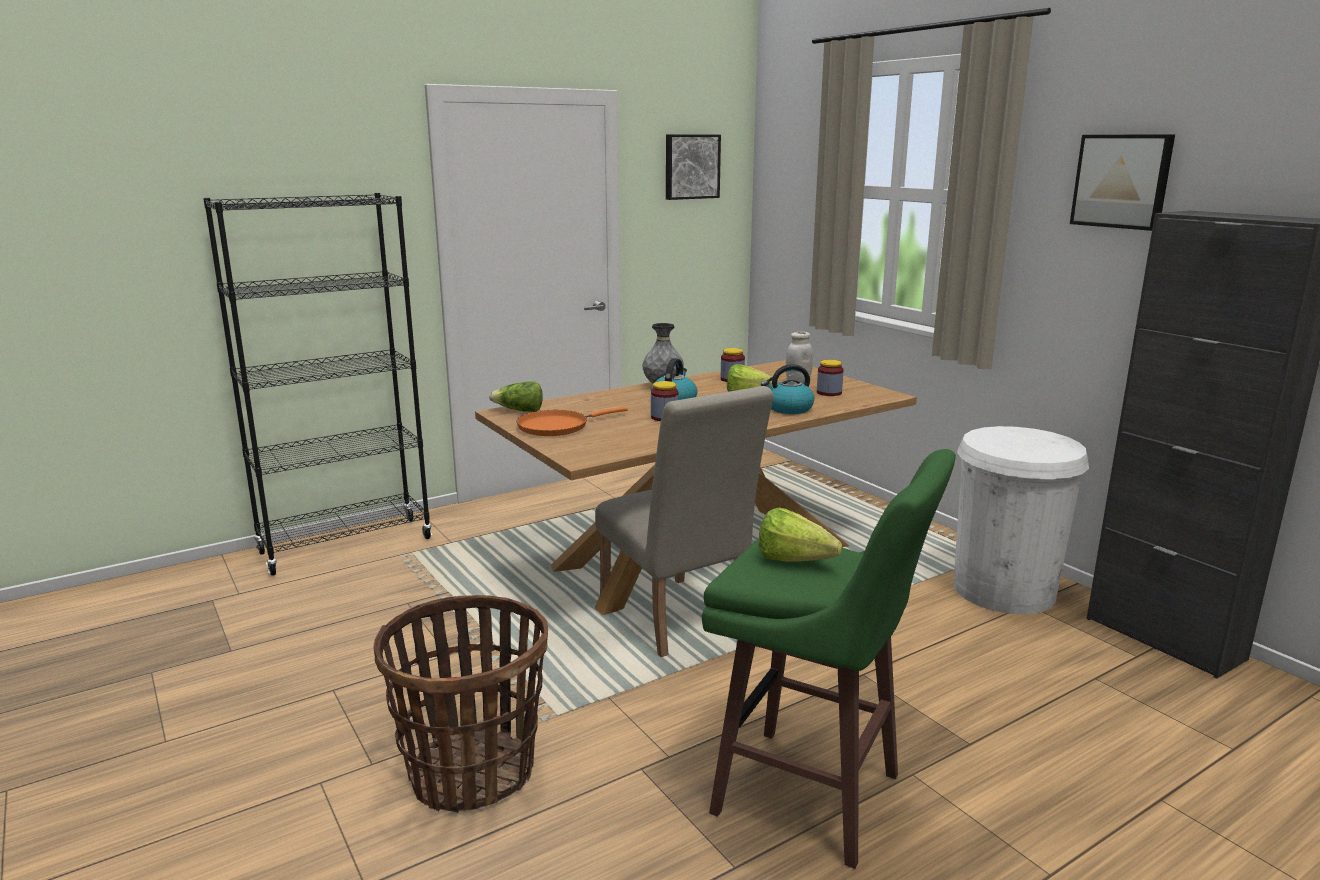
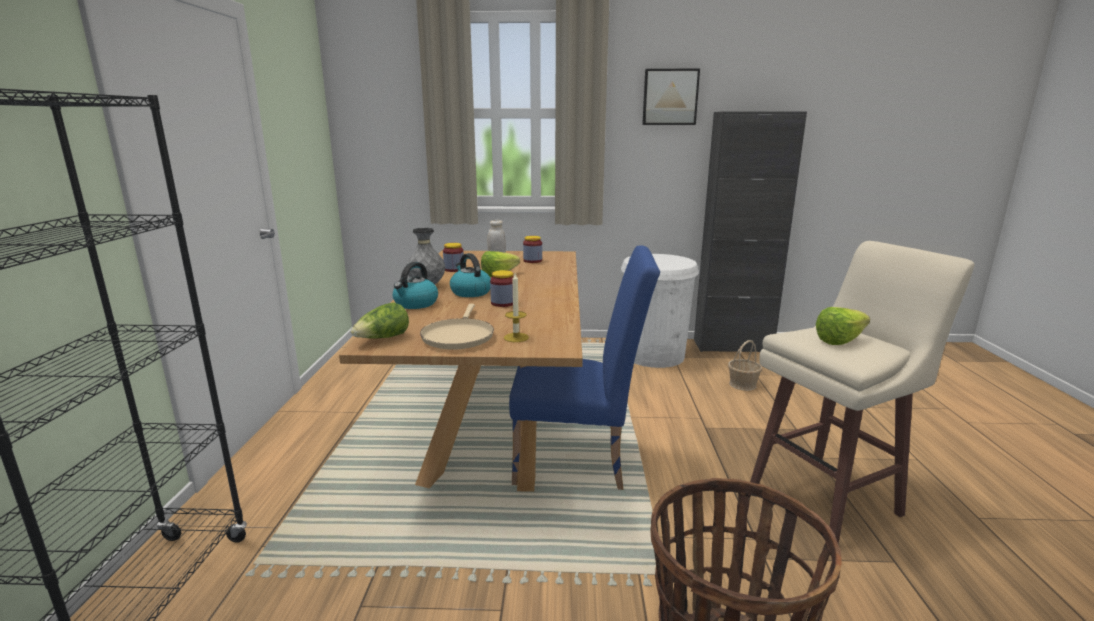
camera: 55 degrees left, 0 degrees up
orange frying pan [517,407,628,436] -> beige frying pan [420,304,494,350]
beige chair [595,386,774,657] -> blue chair [509,245,660,490]
picture [666,134,721,200] -> none
green stool [702,449,956,869] -> beige stool [750,241,975,544]
kettle [761,364,814,414] -> kettle moved to [393,262,438,309]
none -> candle [504,274,529,342]
none -> basket [728,340,762,391]

